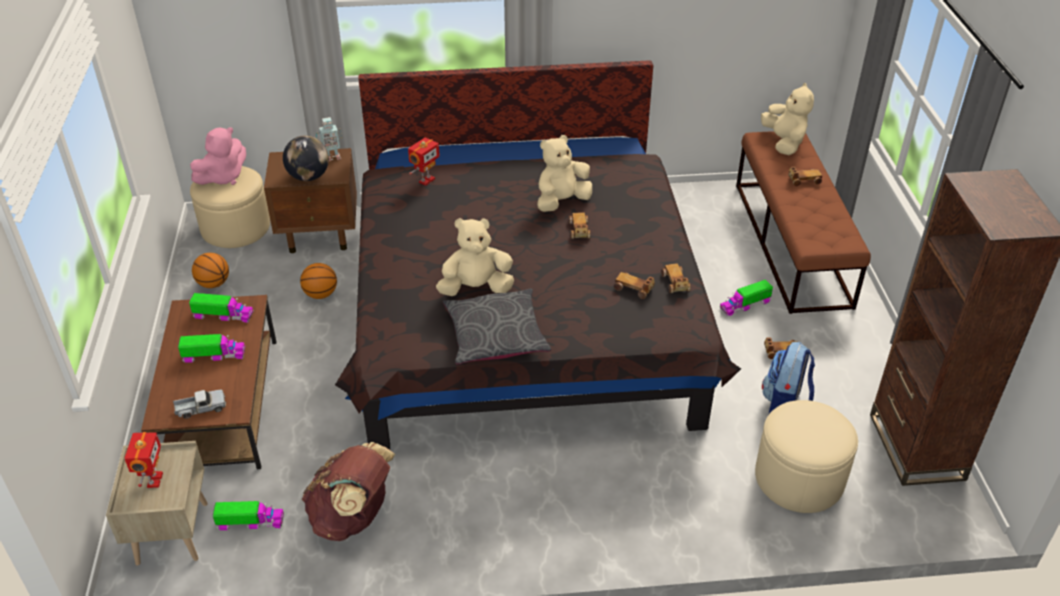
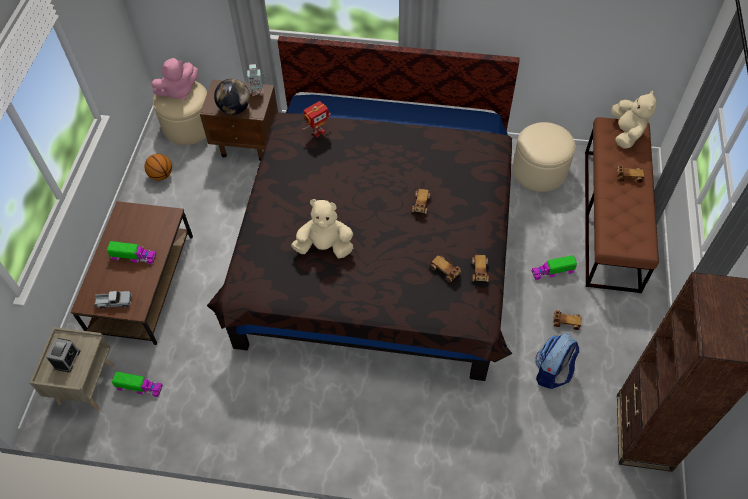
camera: 15 degrees right, 15 degrees up
toy robot [124,432,163,488] -> alarm clock [46,338,80,373]
toy truck [189,293,254,323] -> none
basketball [300,263,337,299] -> none
brown backpack [302,442,395,541] -> none
grey pillow [443,288,551,365] -> none
beige plush toy [537,135,592,212] -> none
beige ottoman [755,400,858,513] -> beige ottoman moved to [513,122,576,192]

